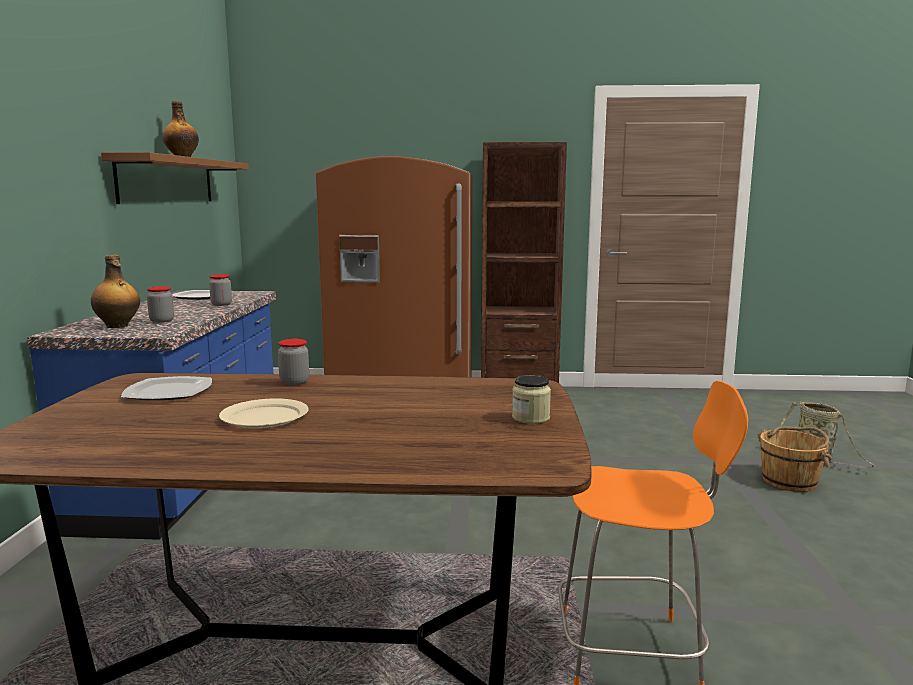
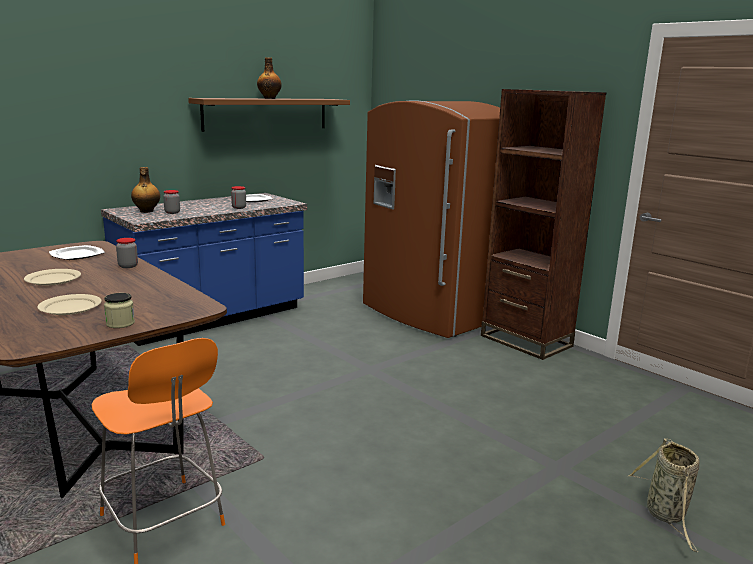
camera: 45 degrees right, 5 degrees up
brown bucket [758,426,832,492] -> none
none -> beige plate [37,294,102,315]

